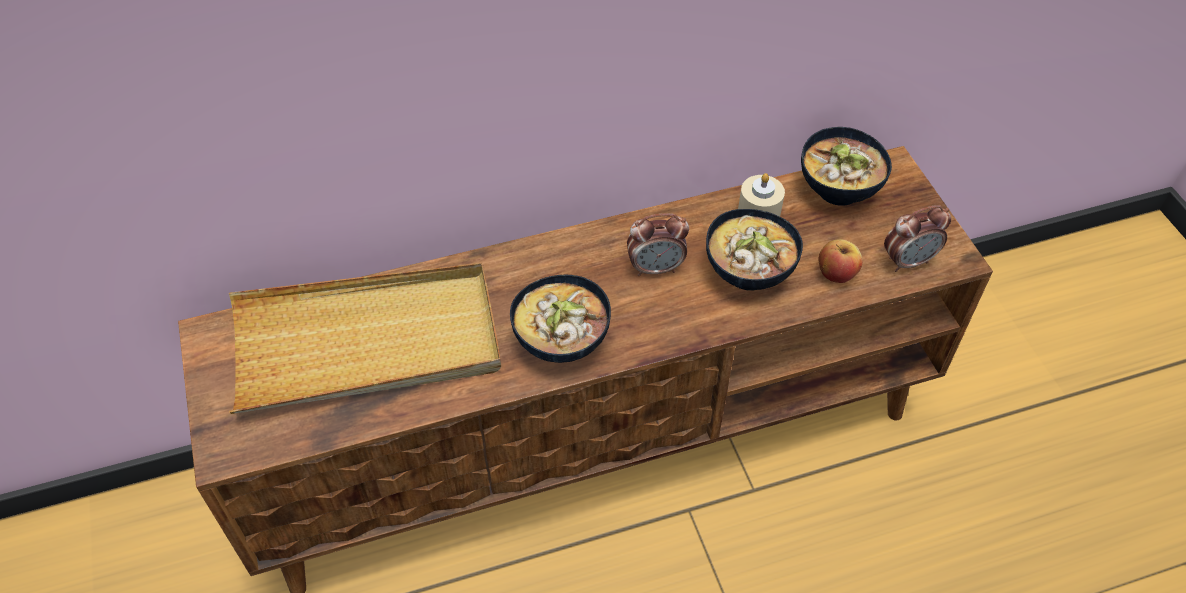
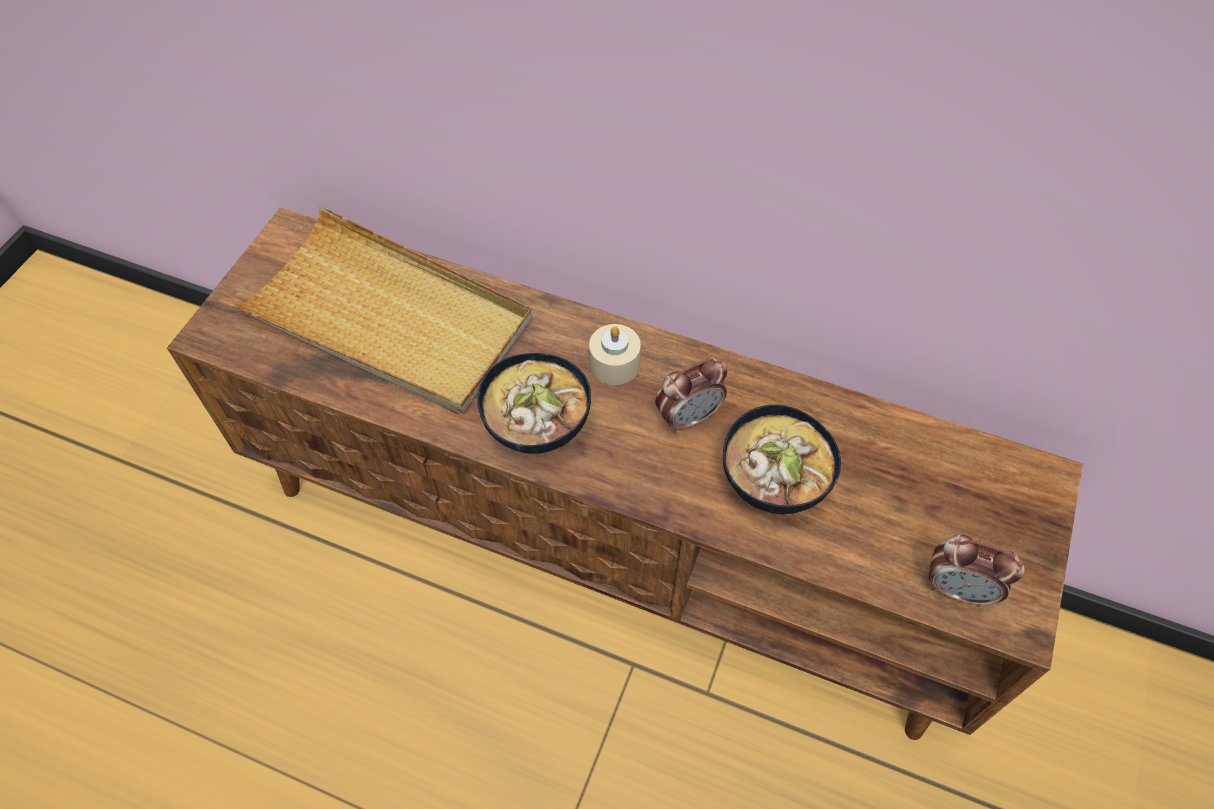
camera: 40 degrees right, 5 degrees up
alarm clock [627,213,689,276] -> alarm clock turned 60 degrees counterclockwise [655,357,727,433]
beige candle [738,173,785,216] -> beige candle moved to [589,324,641,385]
bowl [801,127,892,205] -> none
apple [818,239,863,283] -> none

